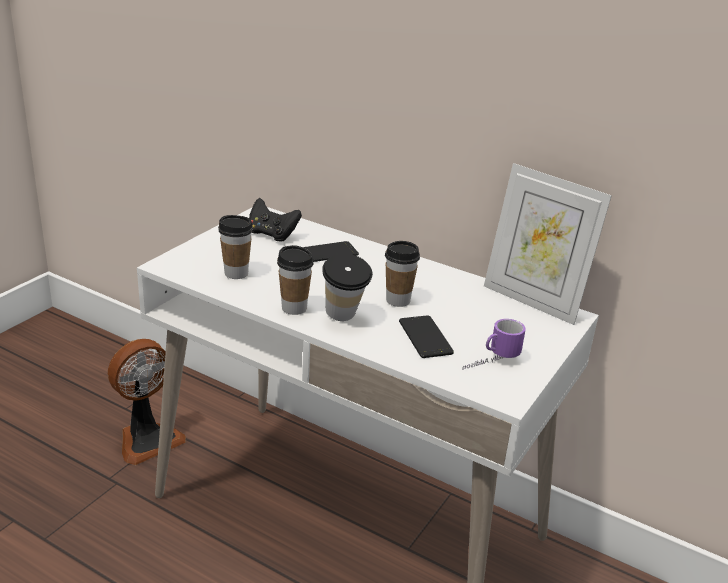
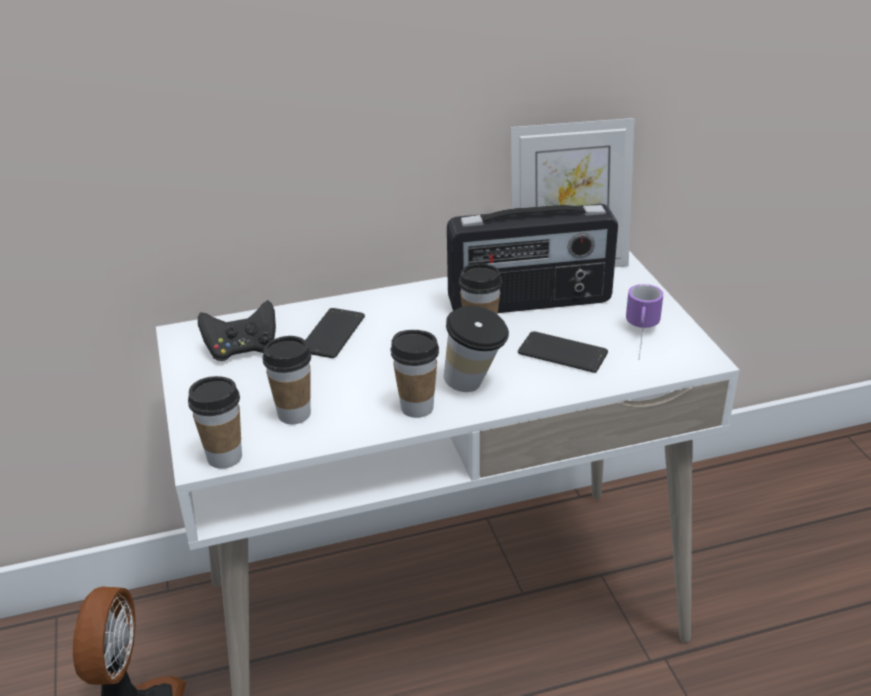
camera: 45 degrees left, 5 degrees up
none -> cup [188,376,242,469]
none -> radio [447,204,618,313]

